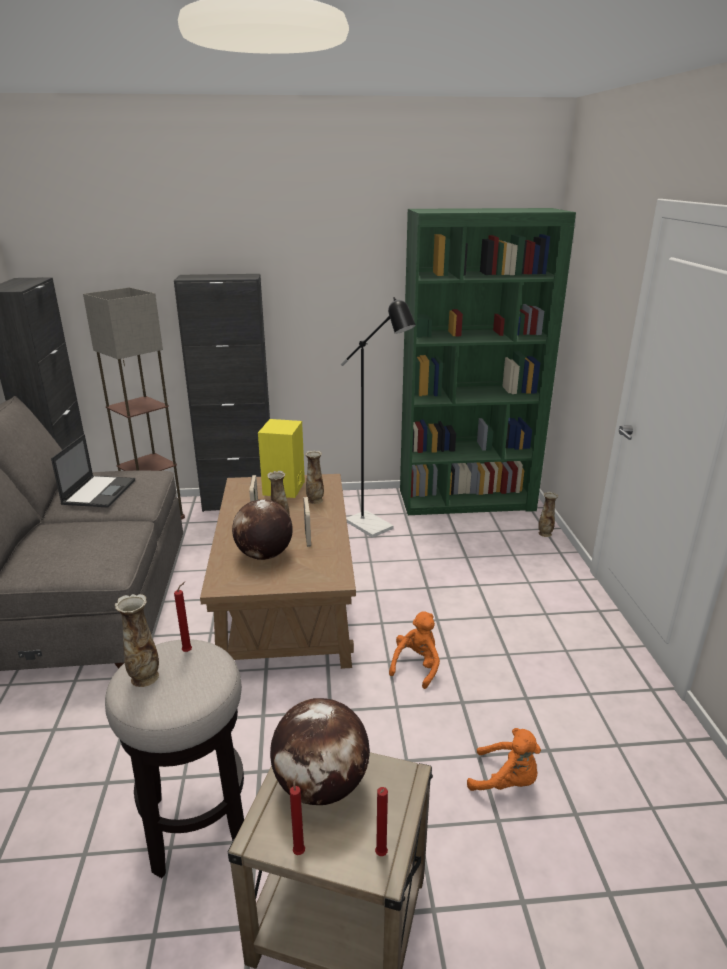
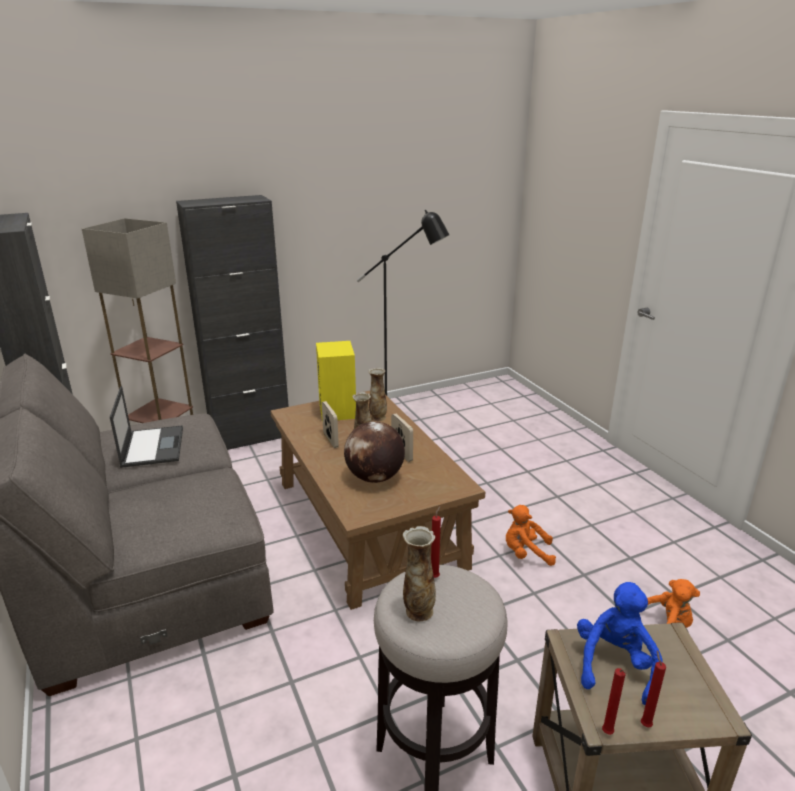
camera: 20 degrees left, 0 degrees up
globe [270,698,370,805] -> blue plush toy [577,582,663,705]
red candle [375,787,388,856] -> red candle moved to [602,668,627,735]
orange plush toy [389,611,440,689] -> orange plush toy turned 90 degrees counterclockwise [506,505,556,566]
green bookcase [400,208,576,515] -> none
vase [538,492,558,537] -> none

